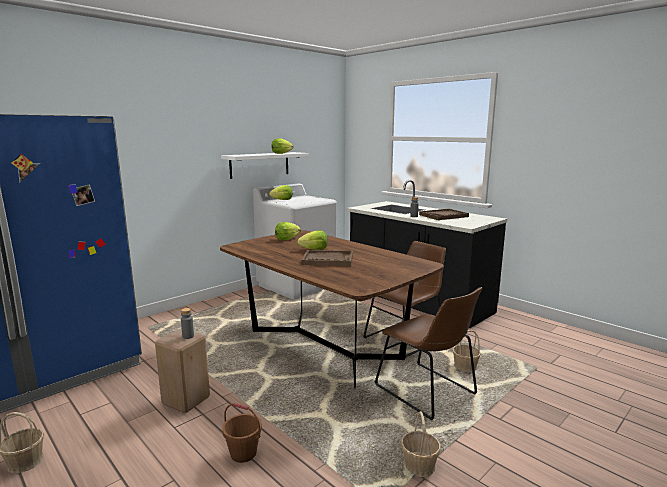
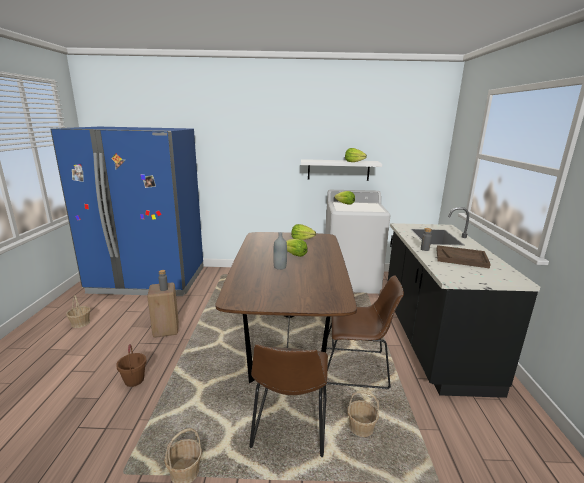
camera: 45 degrees right, 5 degrees up
brown tray [301,250,353,266] -> grey bottle [273,232,287,270]

